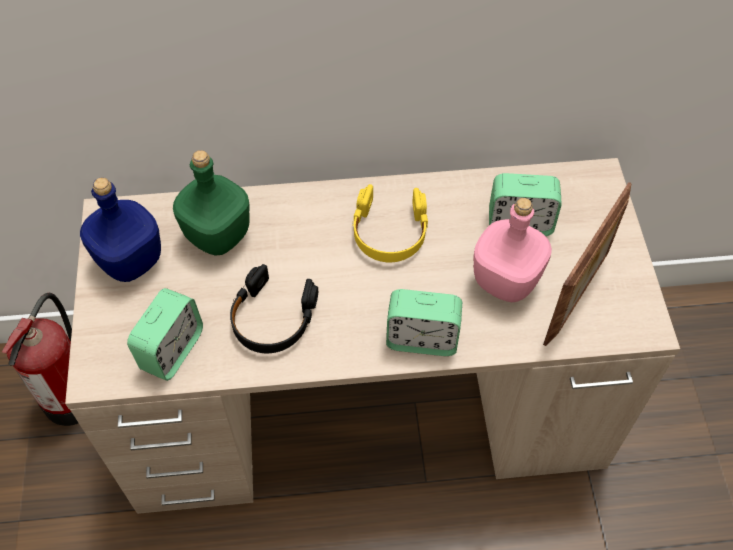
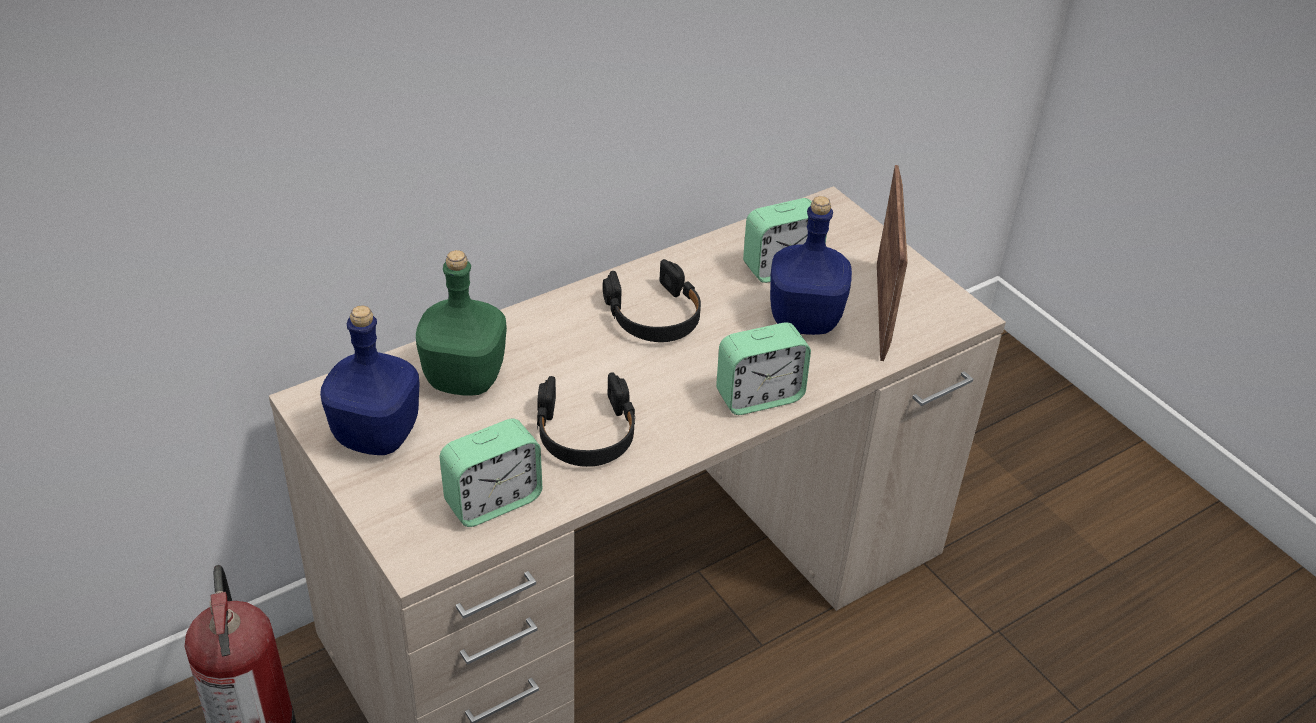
camera: 30 degrees left, 15 degrees down
alarm clock [127,288,203,381] -> alarm clock turned 60 degrees clockwise [439,419,542,527]
yellow headphones [353,184,428,262] -> black headphones [603,259,701,342]
pink bottle [473,198,552,302] -> blue bottle [770,196,852,335]

